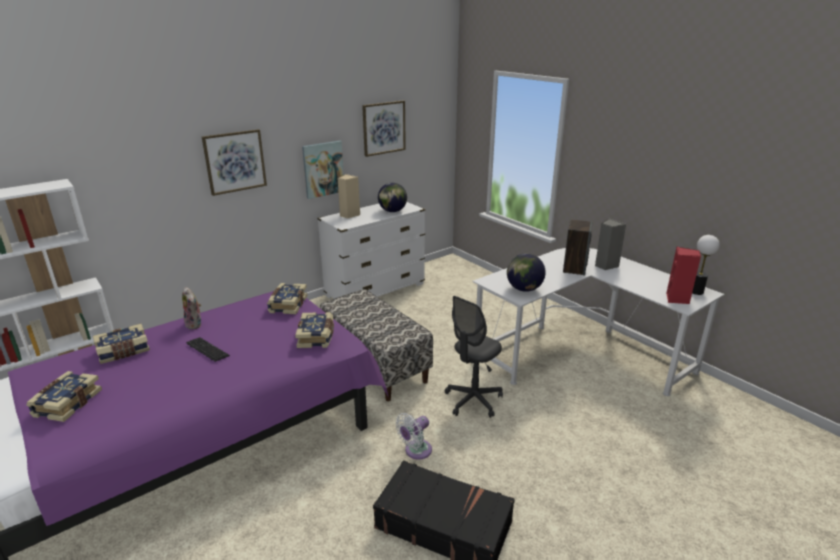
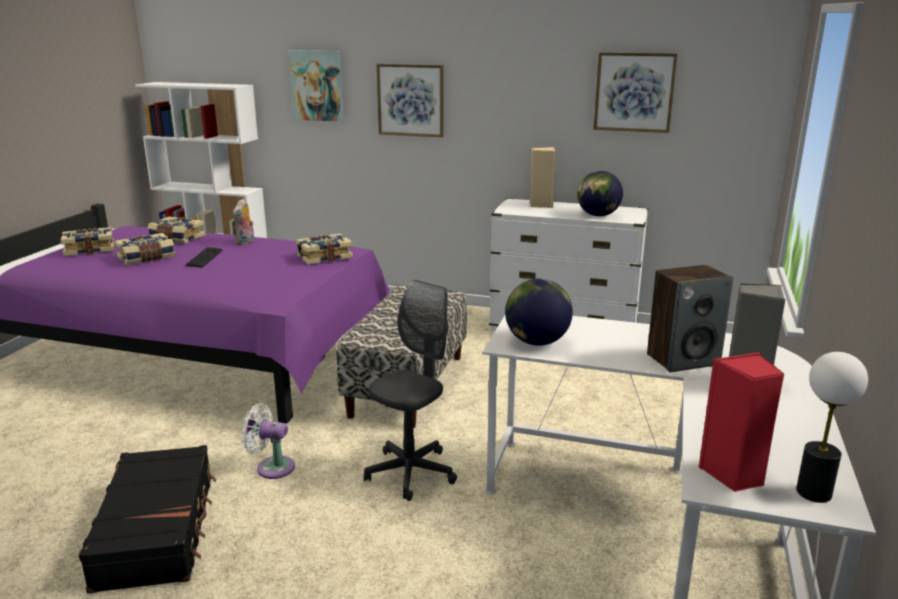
camera: 55 degrees right, 5 degrees down
book [295,312,334,348] -> book moved to [115,233,175,265]
picture [302,140,344,199] -> picture moved to [289,50,344,122]
grey office chair [445,296,503,418] -> grey office chair turned 120 degrees clockwise [364,280,457,501]

